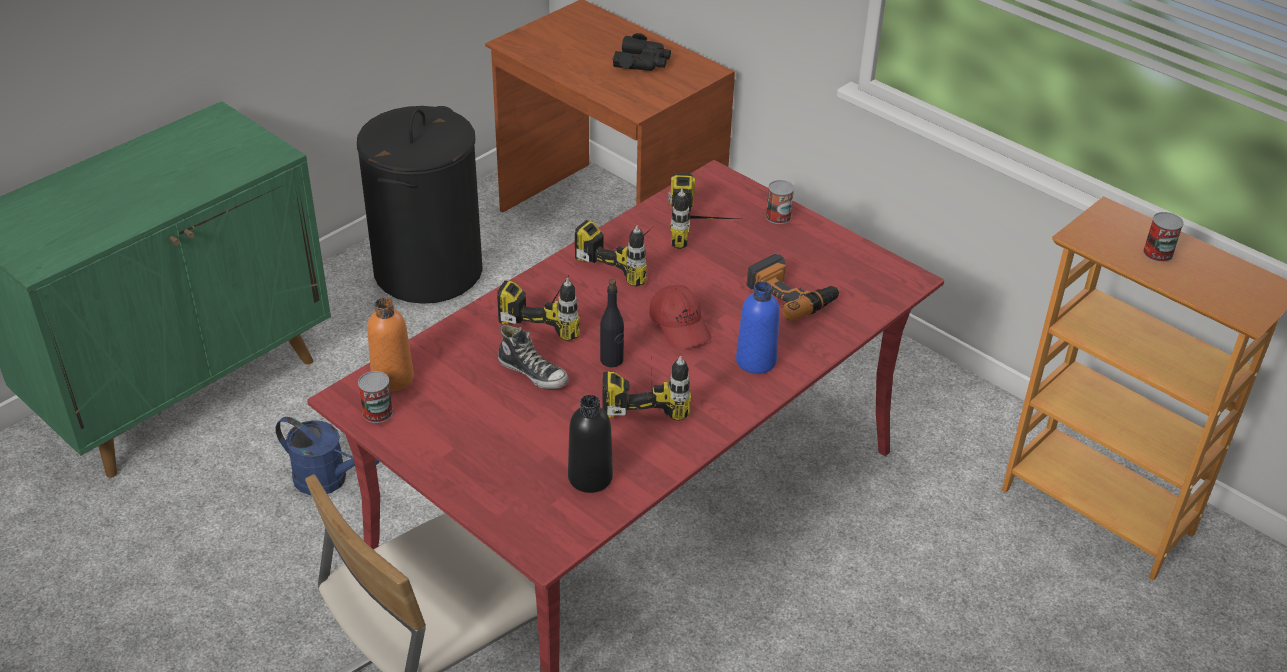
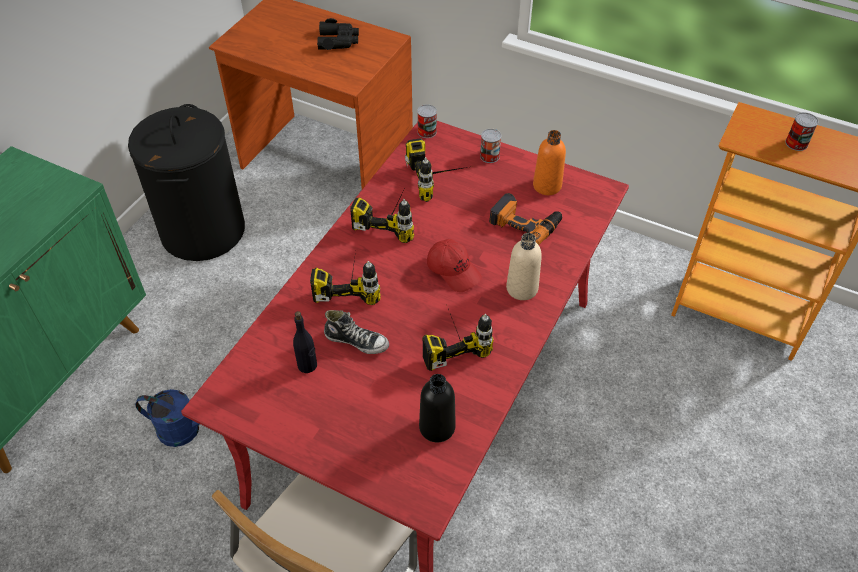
camera: 15 degrees left, 10 degrees up
can [358,371,393,423] -> can moved to [417,104,437,138]
orange bottle [367,298,414,392] -> orange bottle moved to [533,130,566,195]
black bottle [600,279,624,367] -> black bottle moved to [293,311,317,373]
blue bottle [736,281,780,374] -> beige bottle [506,233,542,300]

